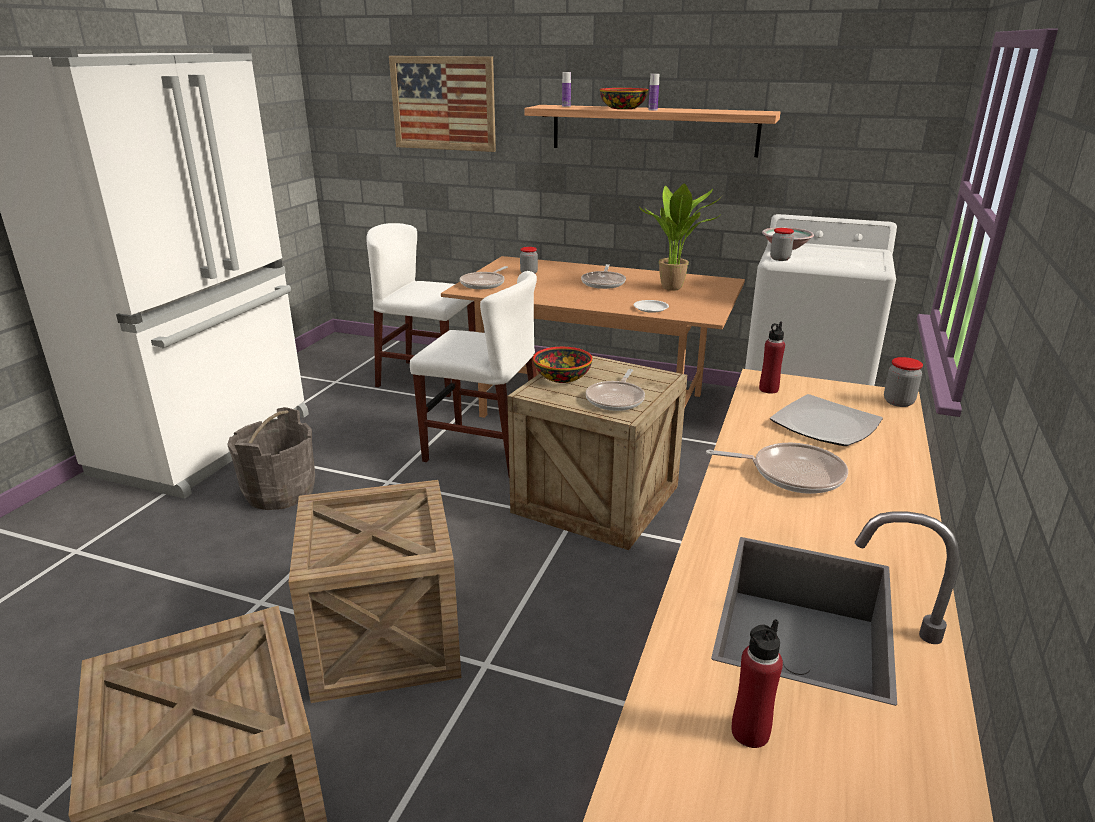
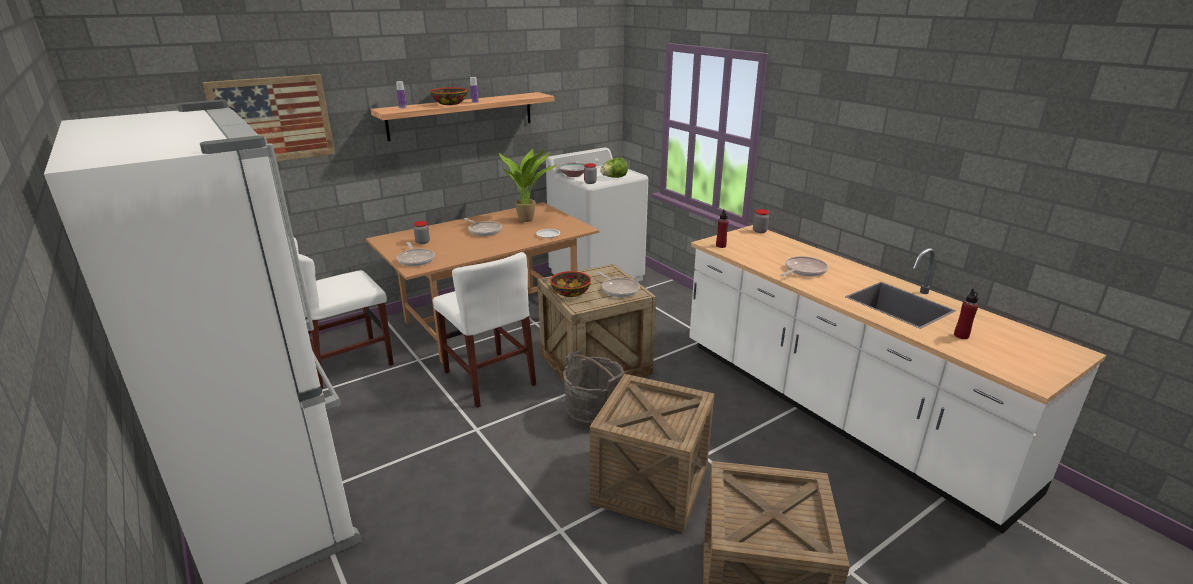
camera: 55 degrees left, 0 degrees up
grey bucket [227,407,315,510] -> grey bucket moved to [563,351,625,430]
white chair [410,271,537,476] -> white chair turned 90 degrees clockwise [433,252,536,408]
plate [770,394,883,446] -> none
none -> lettuce [600,157,628,178]

